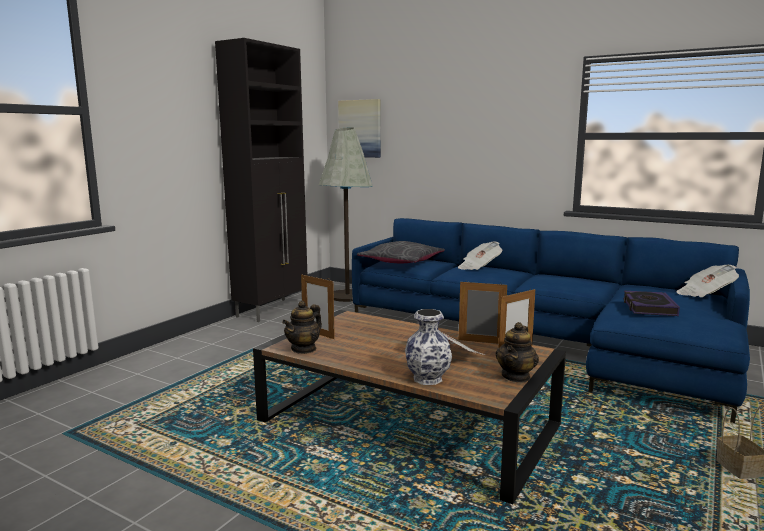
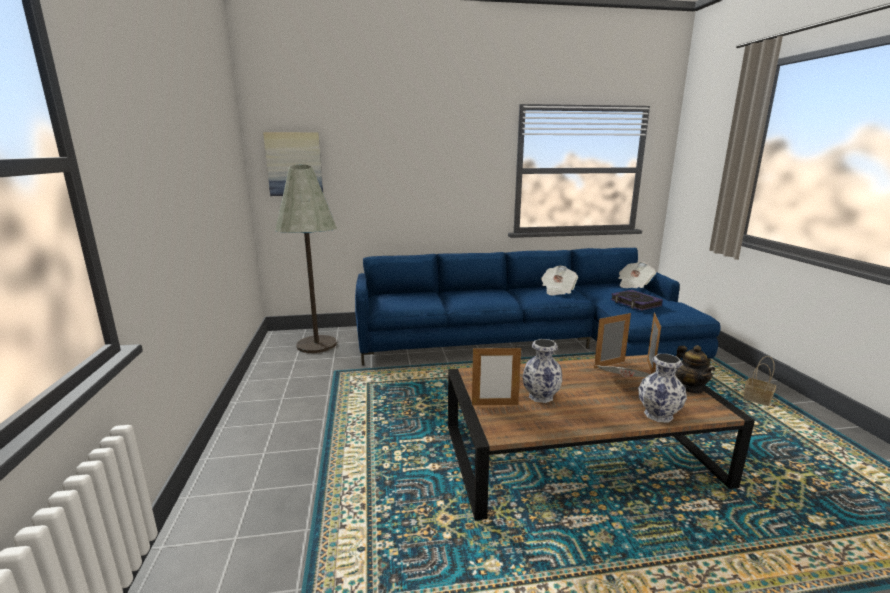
camera: 40 degrees left, 5 degrees up
black cabinet [215,38,307,322] -> none
teapot [282,301,322,354] -> none
grey pillow [357,241,445,263] -> none
newspaper [458,242,502,270] -> newspaper moved to [541,266,578,295]
none -> vase [523,339,562,403]

